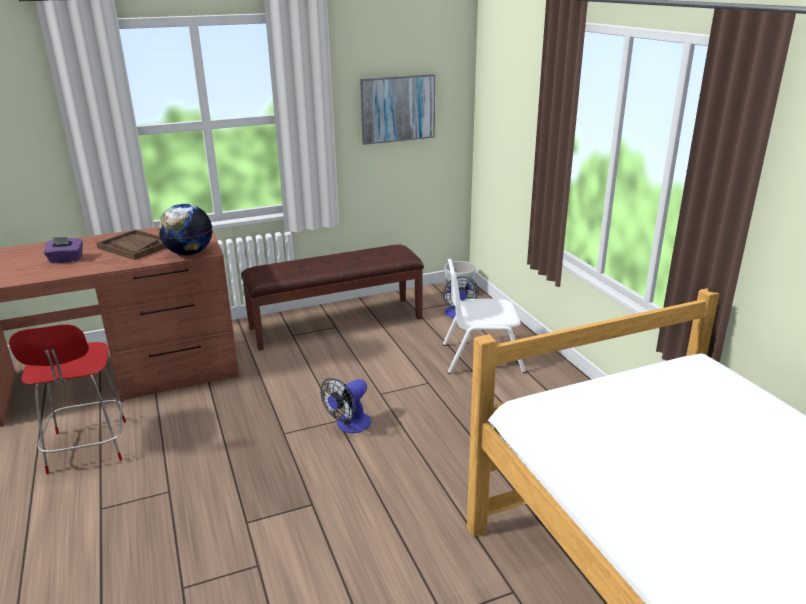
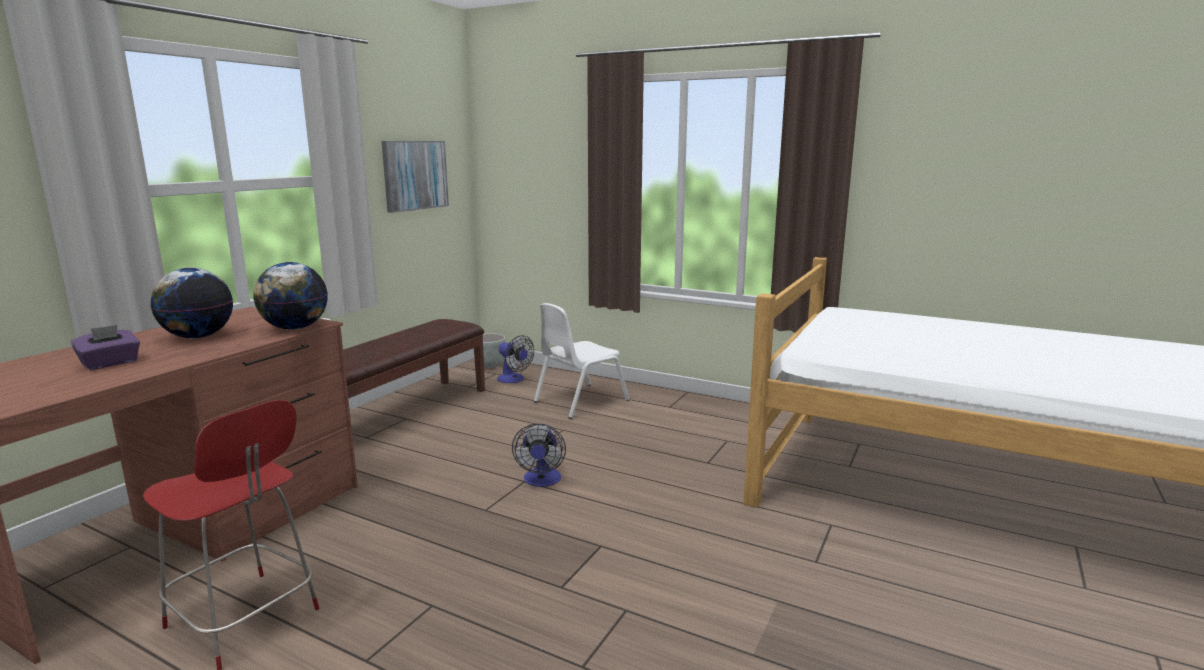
camera: 40 degrees left, 10 degrees down
brown tray [96,229,167,260] -> globe [151,268,233,338]

